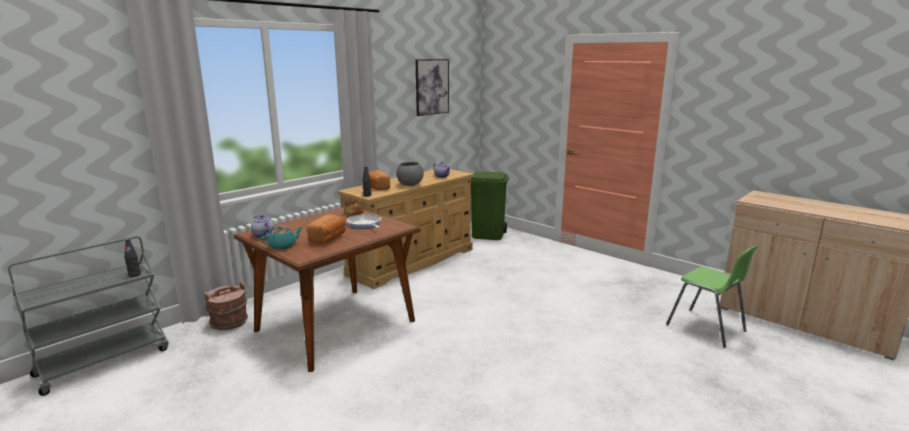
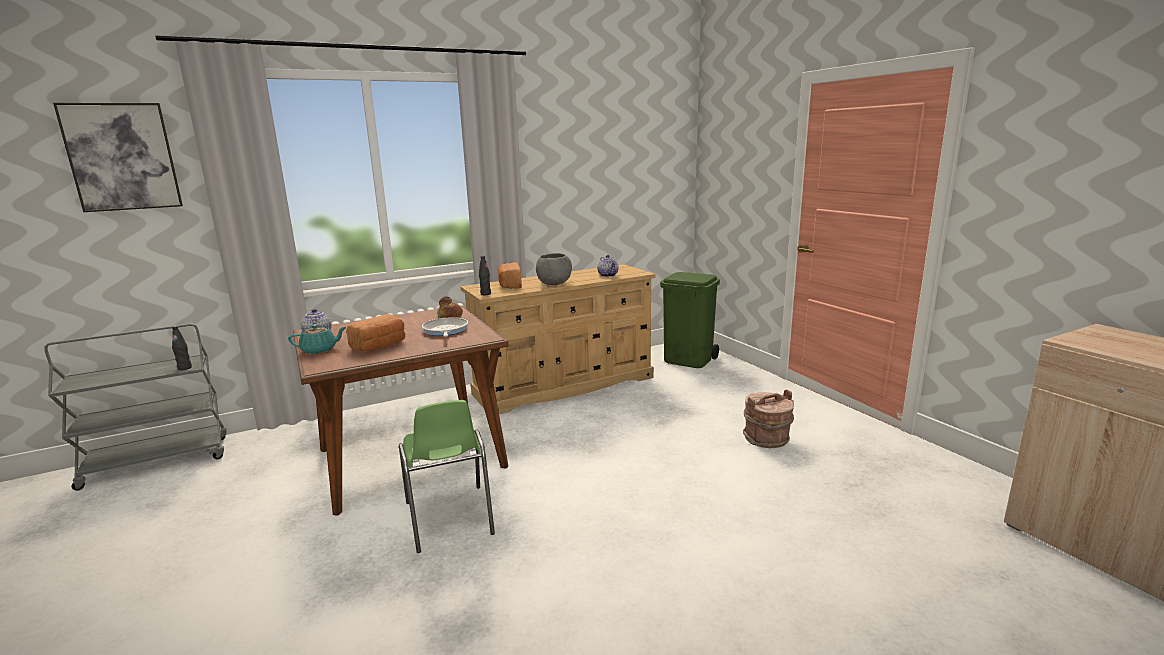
camera: 20 degrees right, 0 degrees up
brown bucket [204,282,248,330] -> brown bucket moved to [743,389,794,448]
picture [415,59,449,116] -> picture moved to [53,103,183,212]
green chair [666,245,758,348] -> green chair moved to [399,400,495,553]

